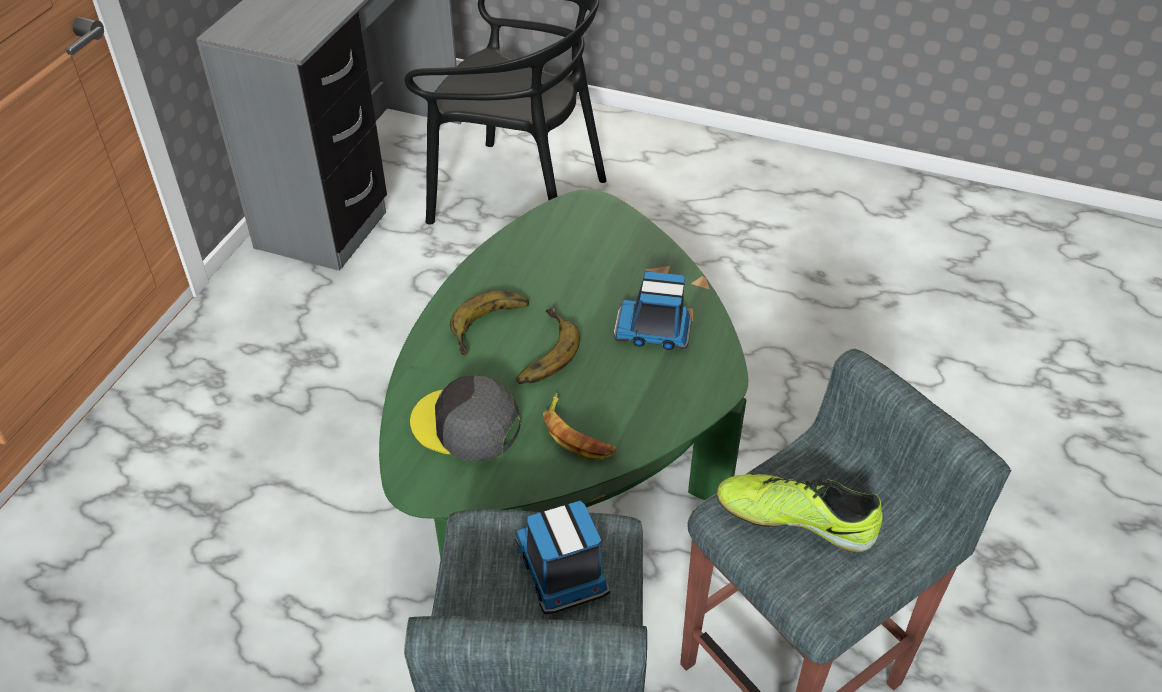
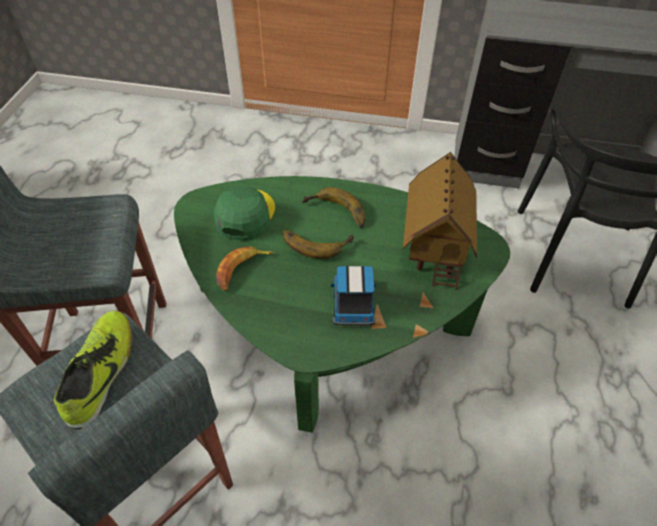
camera: 80 degrees right, 5 degrees up
grey cap [410,375,521,461] -> green cap [214,186,275,241]
toy truck [515,501,611,614] -> none
none -> toy house [403,152,477,290]

